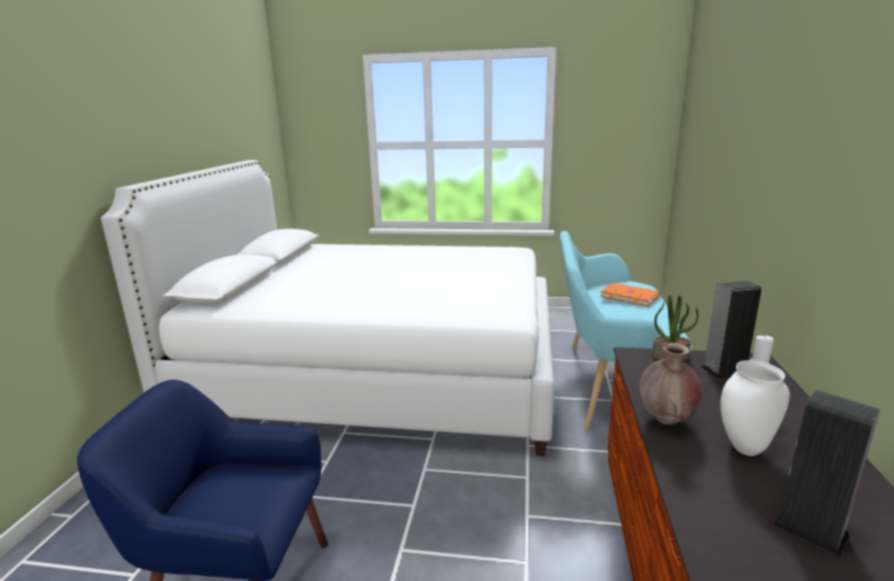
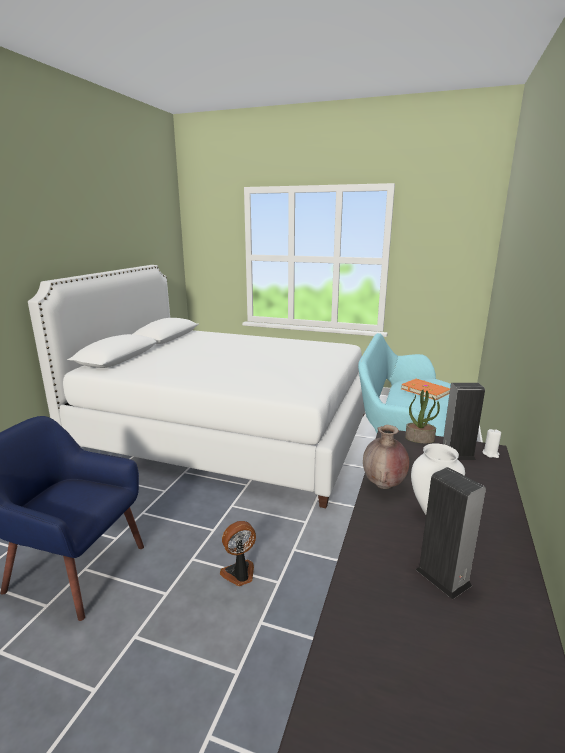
camera: 10 degrees right, 0 degrees up
none -> fan [220,521,256,586]

